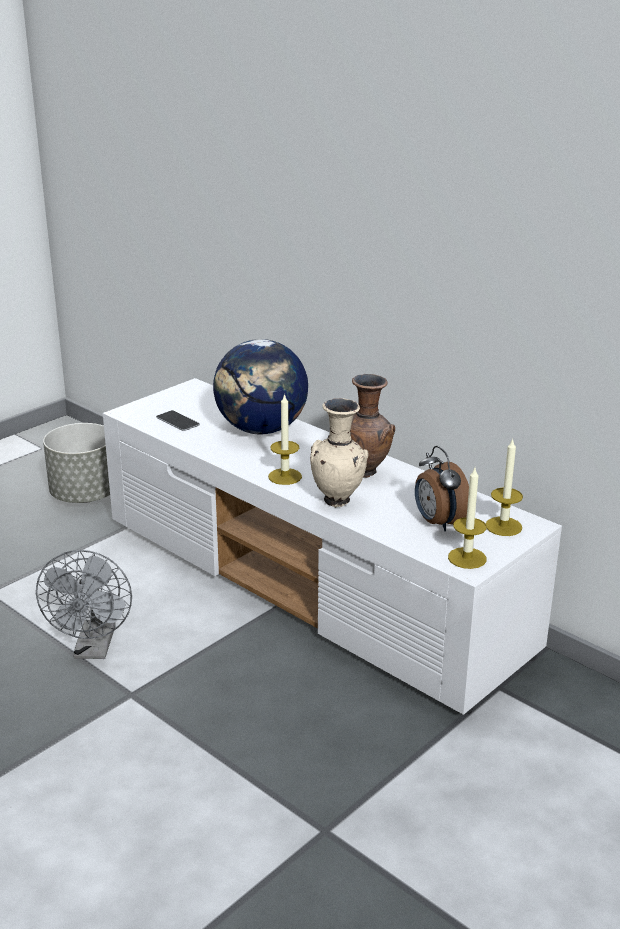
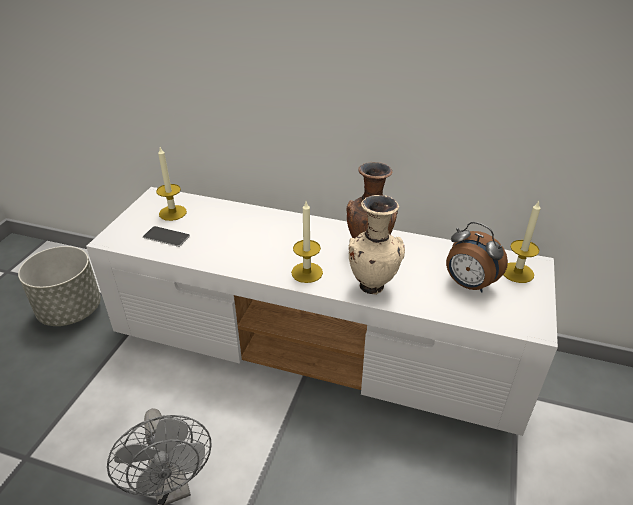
camera: 25 degrees left, 10 degrees up
globe [213,339,308,434] -> none
candle [448,468,487,569] -> candle moved to [156,147,187,221]

